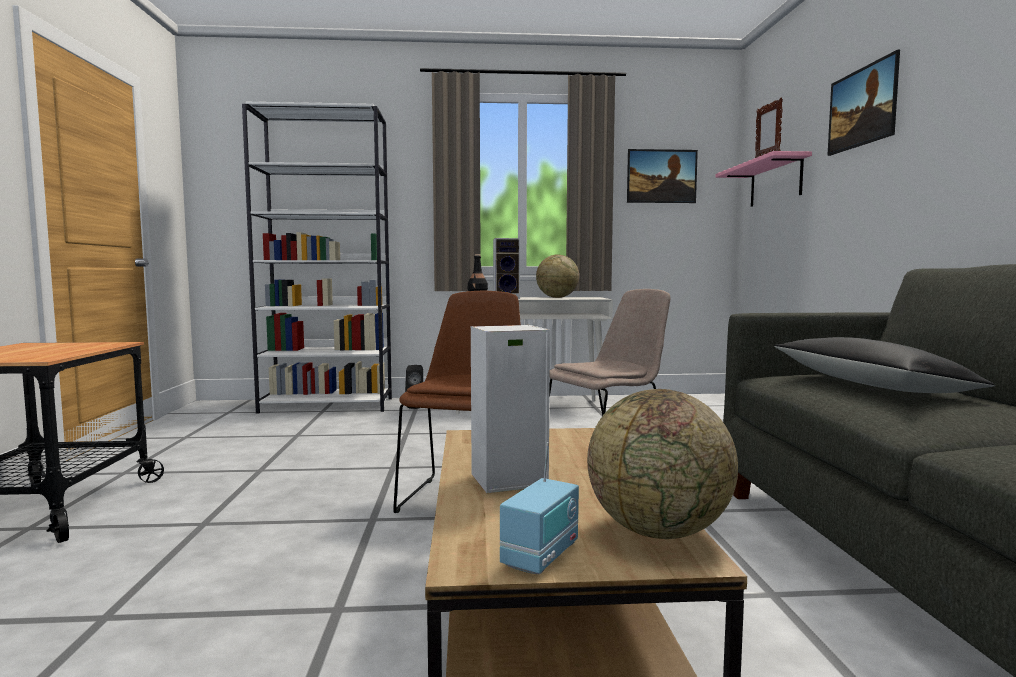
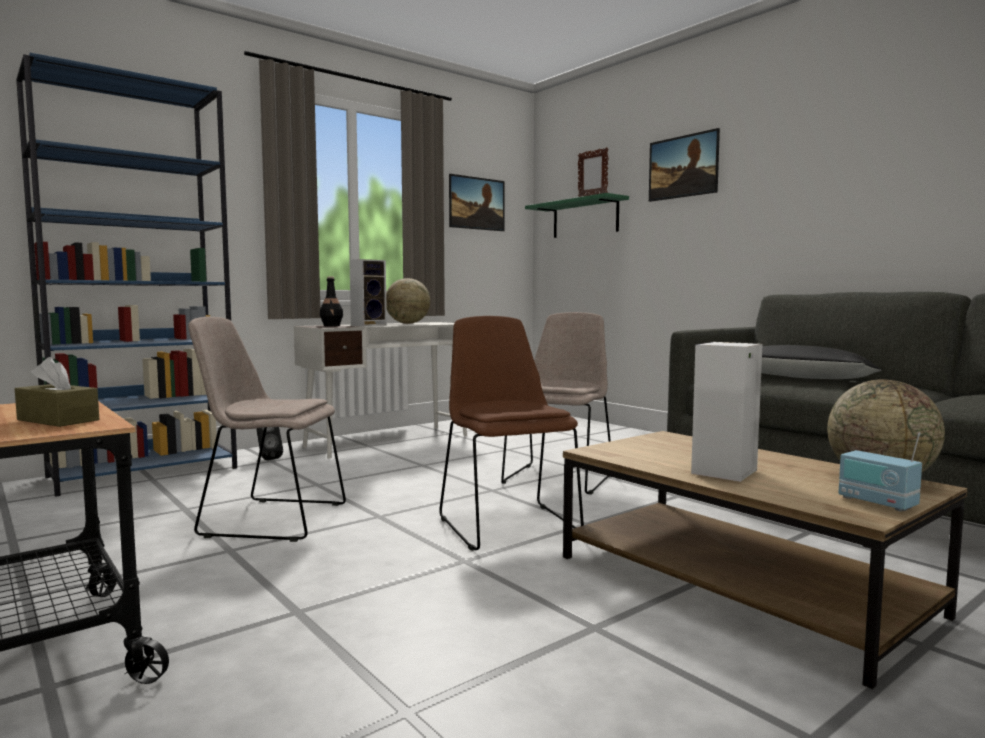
camera: 35 degrees left, 0 degrees up
white bookcase [242,102,392,414] -> blue bookcase [16,53,237,497]
radio [500,442,579,574] -> radio turned 150 degrees clockwise [839,432,922,511]
pink shelf [715,151,812,207] -> green shelf [525,193,629,238]
none -> brown tissue box [15,357,99,427]
none -> beige chair [188,317,346,542]

